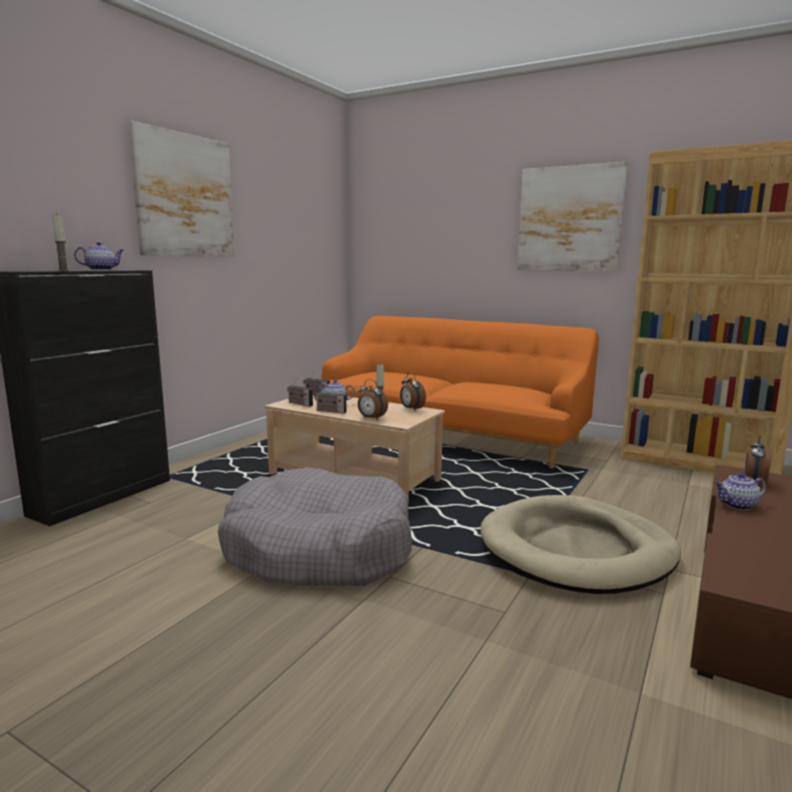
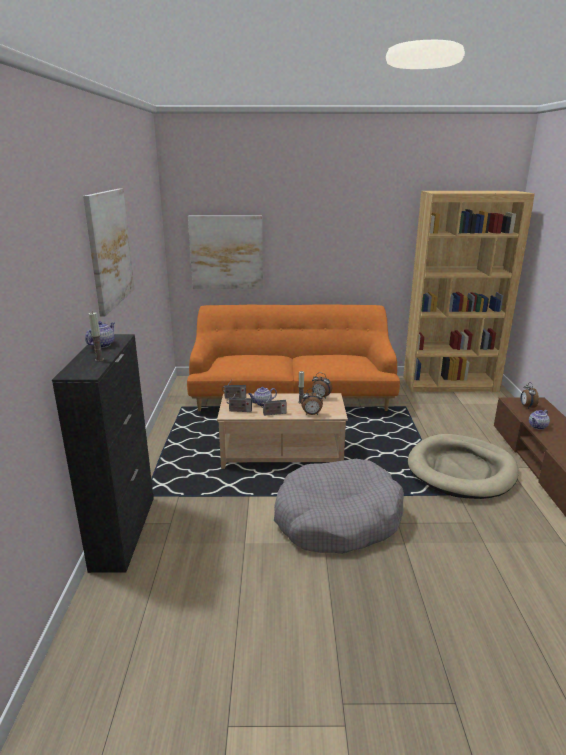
camera: 30 degrees left, 10 degrees up
picture [517,162,628,272] -> picture moved to [188,216,263,289]

